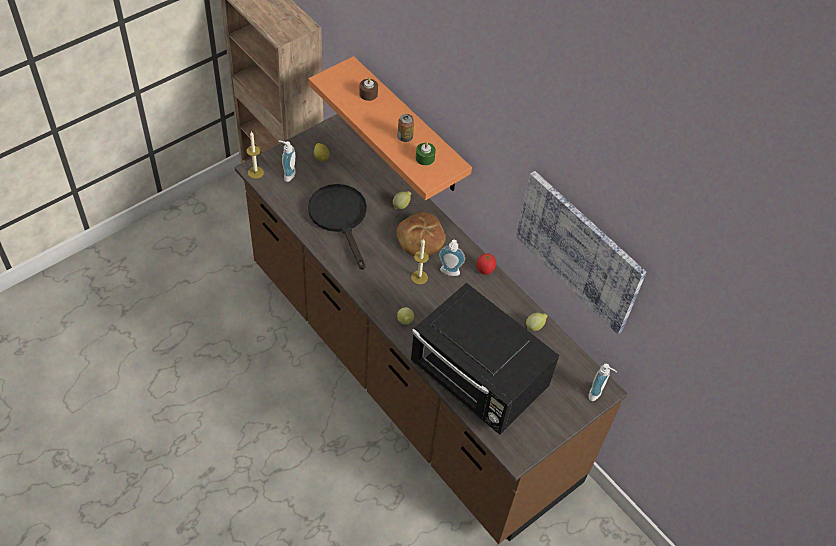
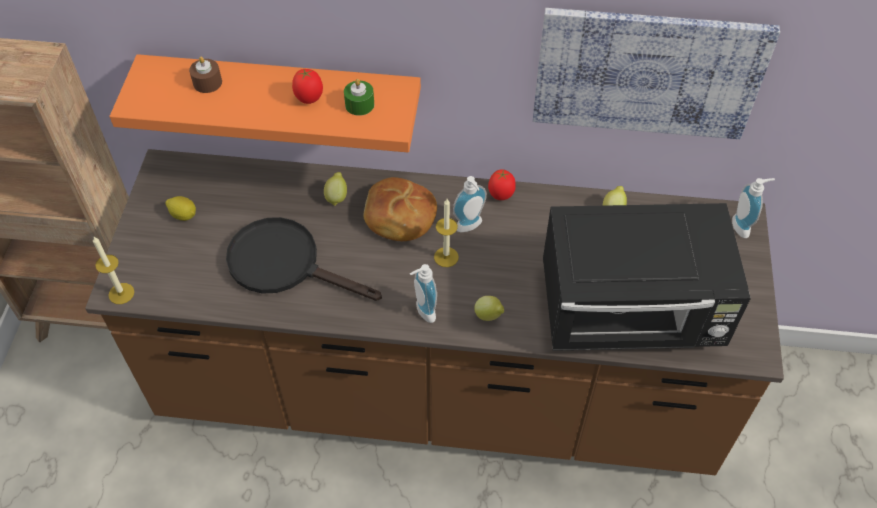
camera: 40 degrees left, 0 degrees up
soap dispenser [278,140,295,182] -> soap dispenser moved to [410,264,437,323]
can [397,114,414,142] -> tomato [292,68,323,104]

